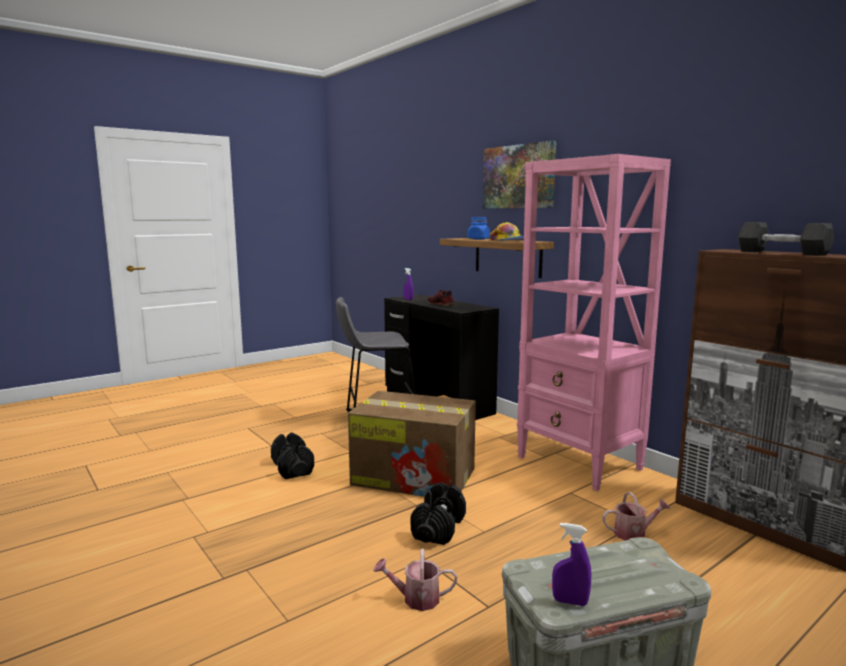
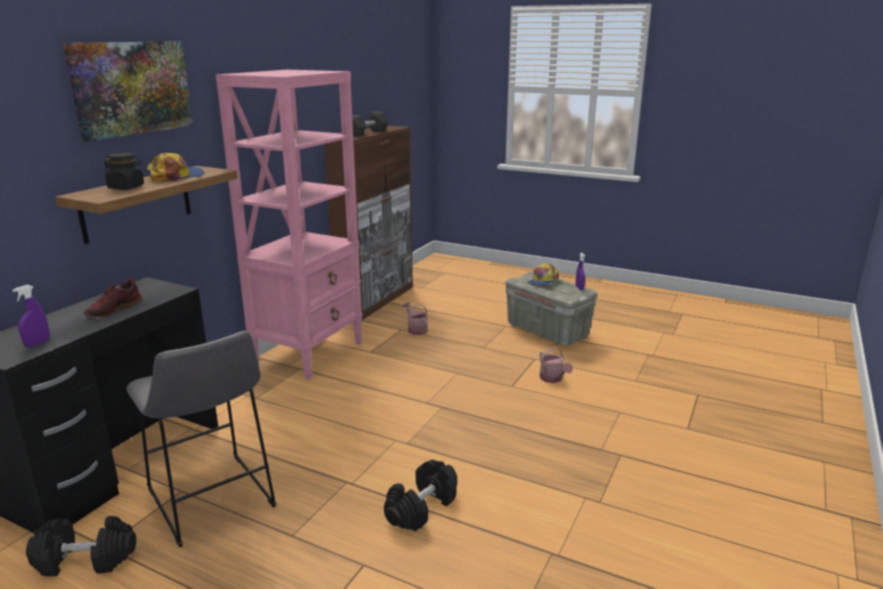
camera: 115 degrees left, 10 degrees up
cardboard box [348,391,476,497] -> none
black dumbbell [411,482,466,545] -> black dumbbell moved to [26,516,136,577]
blue jar [468,217,490,239] -> black jar [104,153,144,190]
none -> cap [527,263,559,285]

